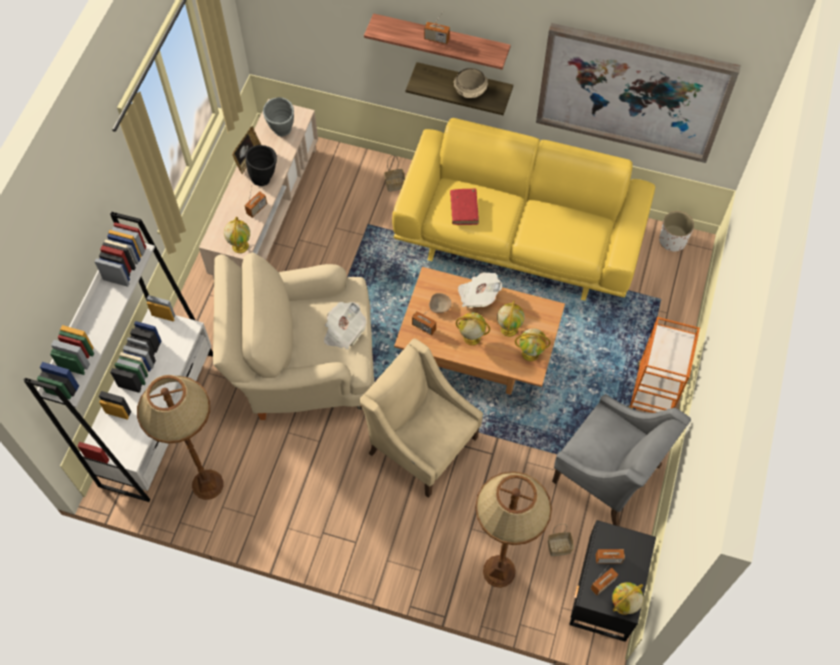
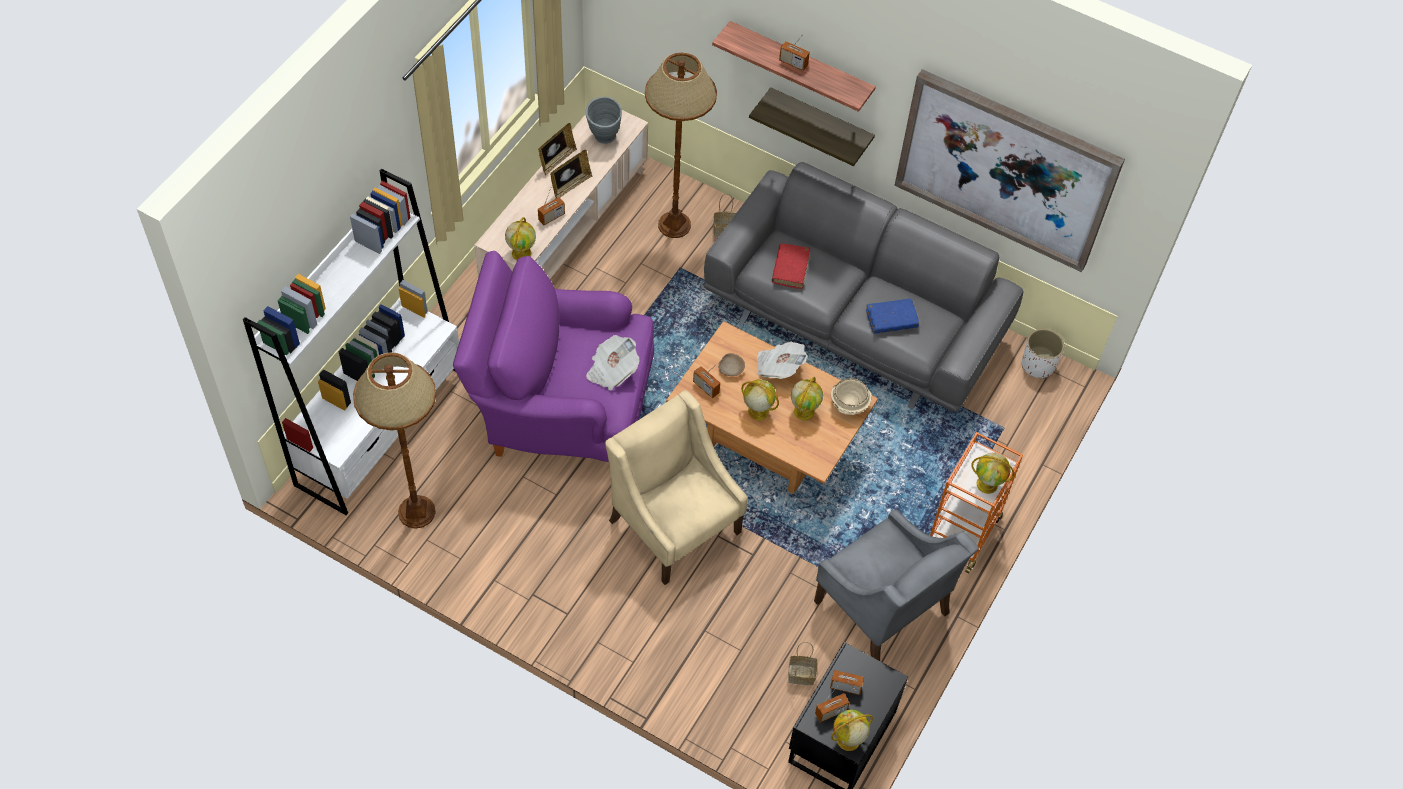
camera: 10 degrees right, 5 degrees down
beige armchair [213,253,374,420] -> purple armchair [453,251,654,462]
black vase [246,145,277,186] -> picture frame [550,150,592,198]
yellow sofa [392,118,655,301] -> grey sofa [703,162,1023,413]
beige bowl [454,68,488,98] -> beige bowl moved to [831,378,872,415]
brown floor lamp [475,471,552,588] -> brown floor lamp moved to [645,52,717,238]
globe [515,328,551,361] -> globe moved to [971,453,1014,494]
none -> blue book [866,299,919,334]

